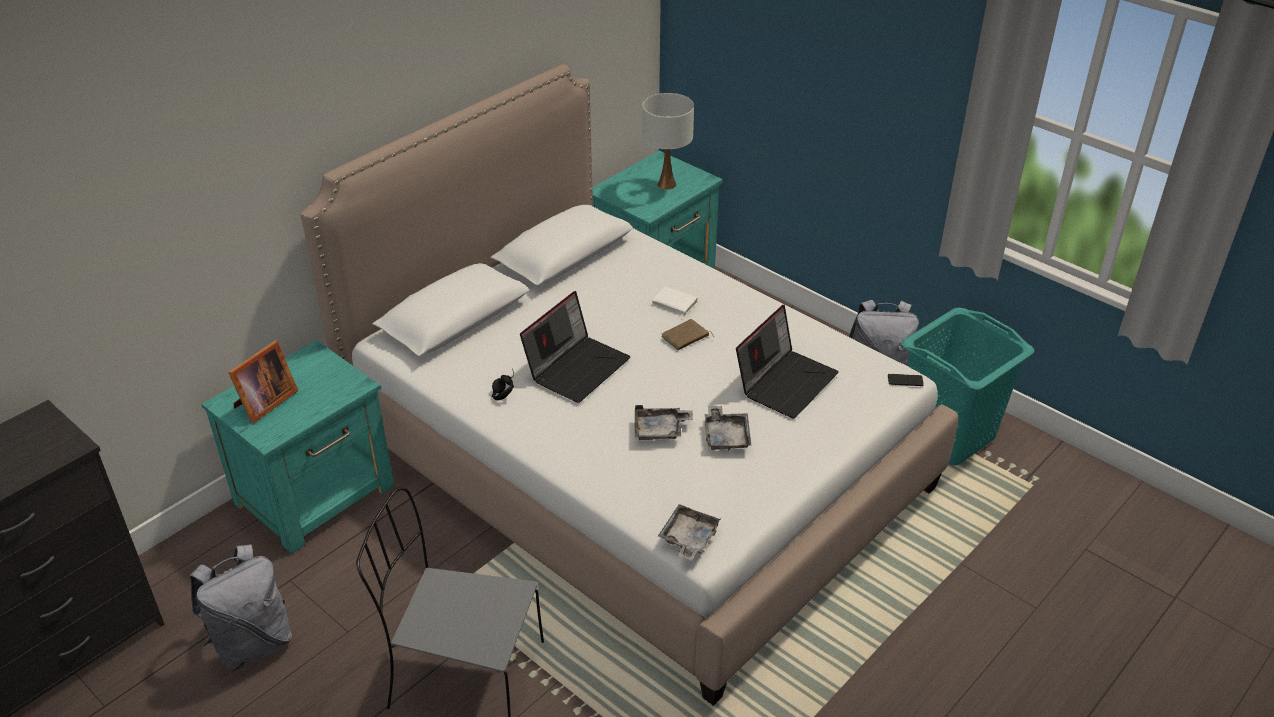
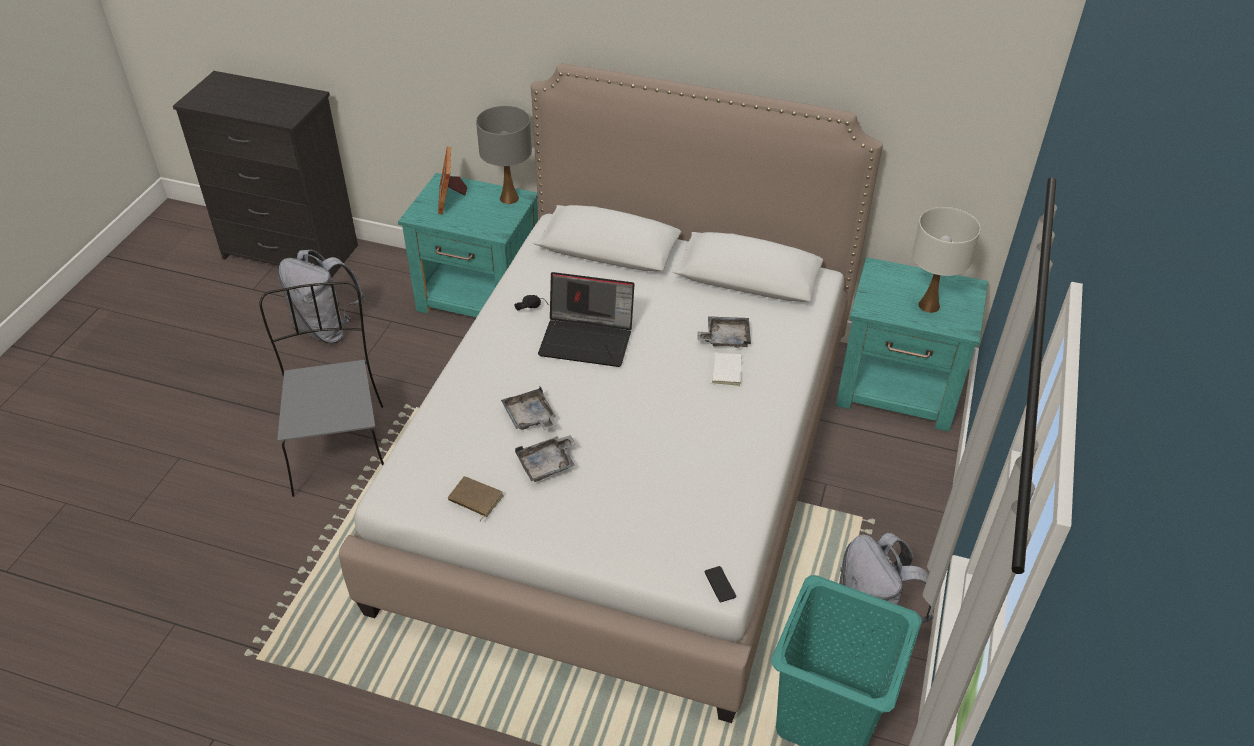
camera: 65 degrees right, 5 degrees up
picture frame [228,341,298,423] -> picture frame turned 75 degrees clockwise [438,147,467,214]
grey tray [658,504,721,561] -> grey tray moved to [697,316,751,348]
brown book [661,319,714,350] -> brown book moved to [448,476,503,521]
laptop [736,305,839,419] -> none
none -> grey table lamp [476,106,532,204]

